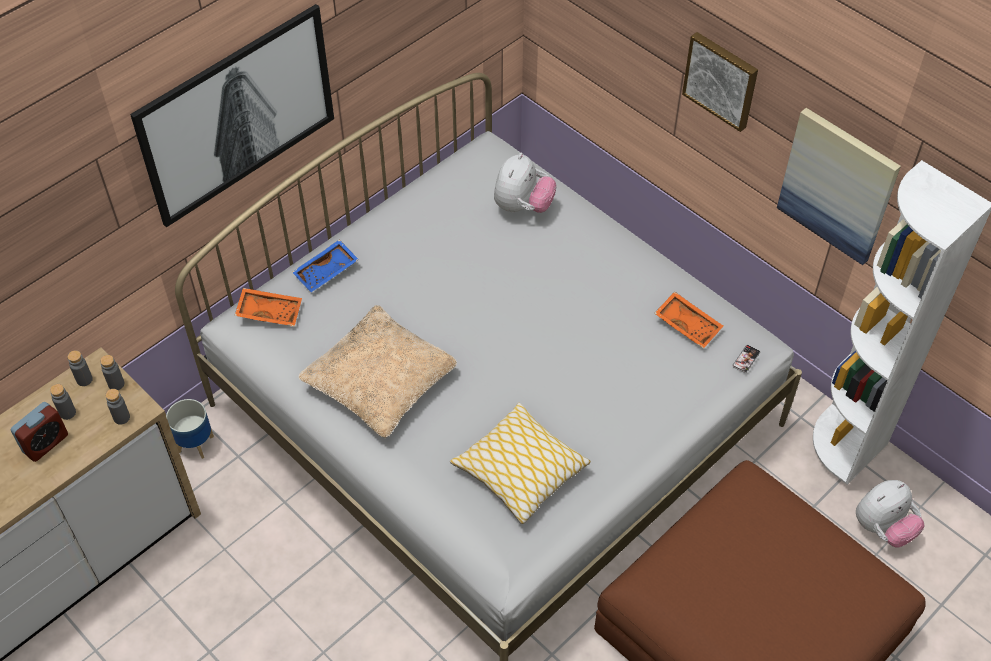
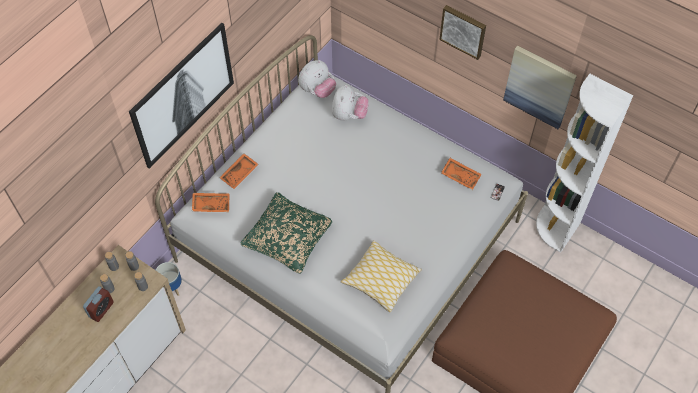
camera: 10 degrees left, 5 degrees up
blue tray [292,240,359,292] -> orange tray [220,153,259,189]
beige pillow [299,305,457,438] -> green pillow [240,192,332,274]
plush toy [856,480,925,548] -> plush toy moved to [298,60,336,98]

